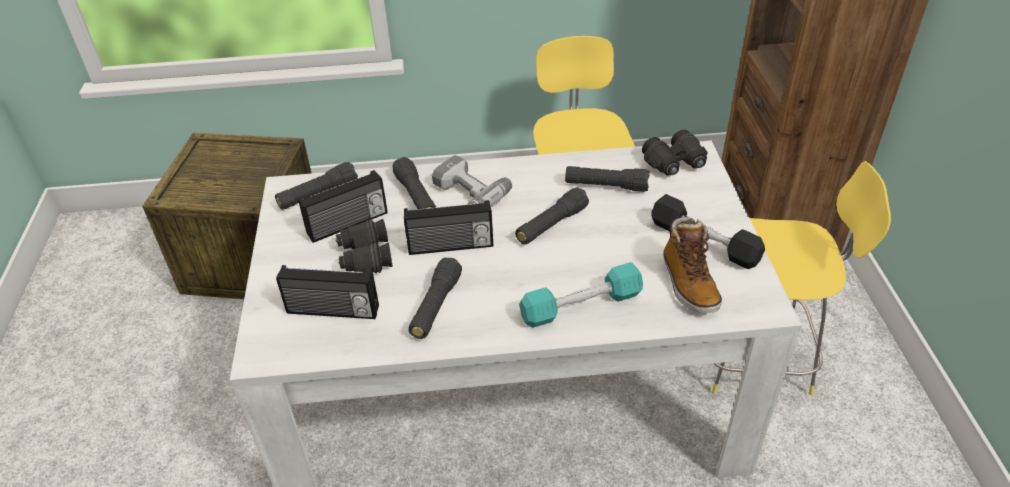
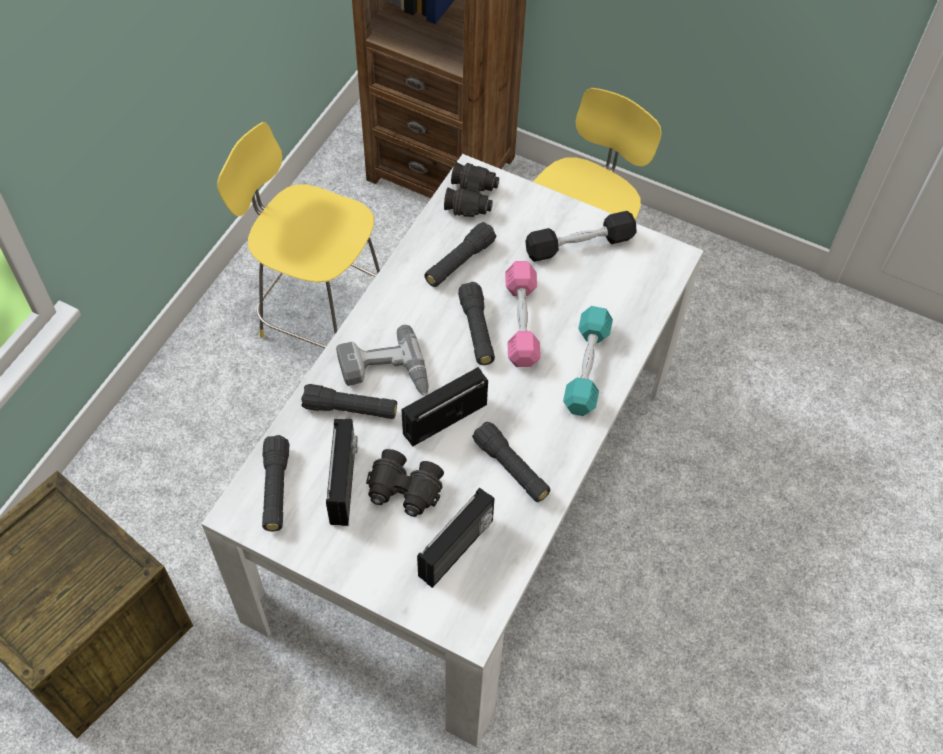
camera: 60 degrees left, 15 degrees up
radio [404,200,493,255] -> radio turned 150 degrees counterclockwise [402,367,488,447]
boot [663,216,722,313] -> none
none -> pink dumbbell [505,261,541,367]

